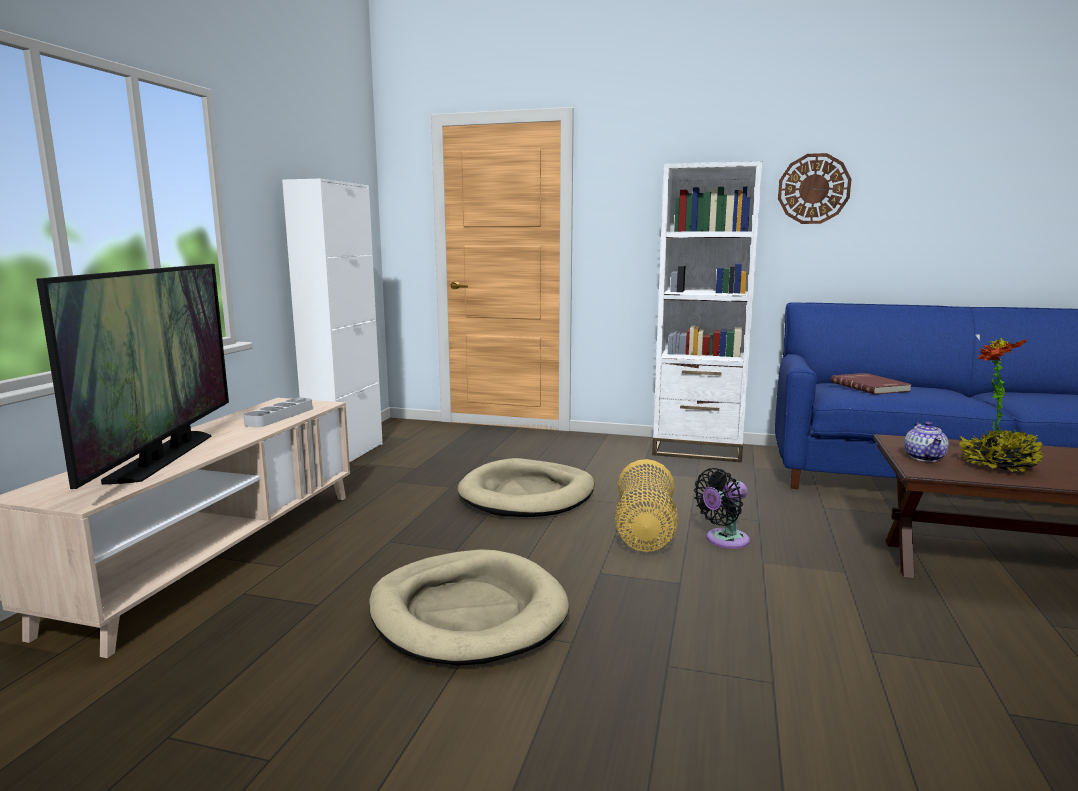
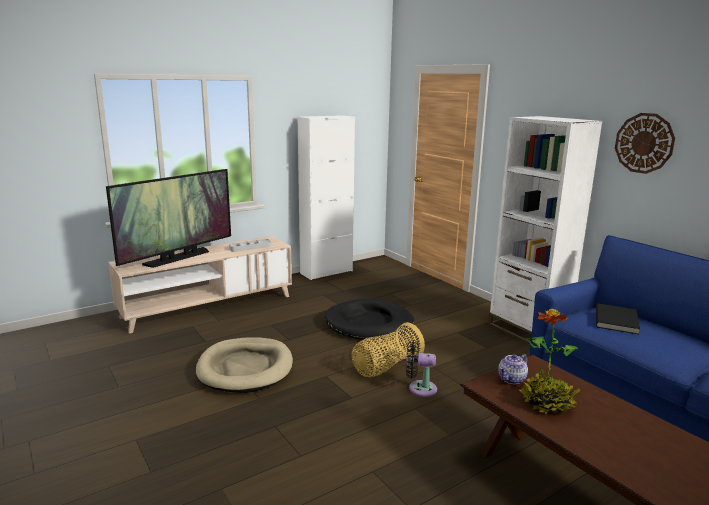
camera: 40 degrees right, 5 degrees up
beige dog bed [457,458,594,517] -> black dog bed [325,299,414,340]
red book [831,373,912,395] -> black book [596,303,640,334]

